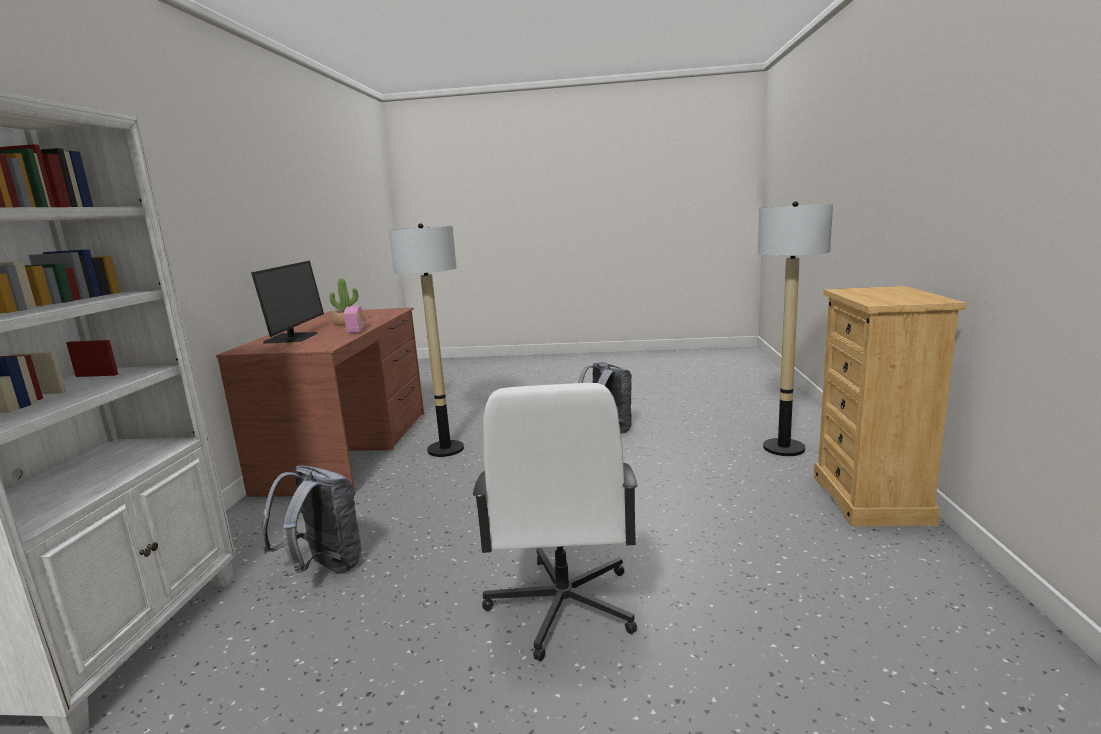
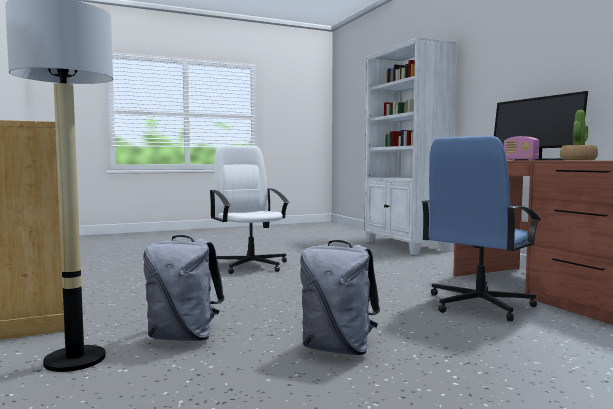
camera: 150 degrees right, 10 degrees down
grey backpack [262,466,361,573] -> grey backpack moved to [143,235,224,341]
floor lamp [389,223,464,457] -> blue office chair [421,136,541,321]

